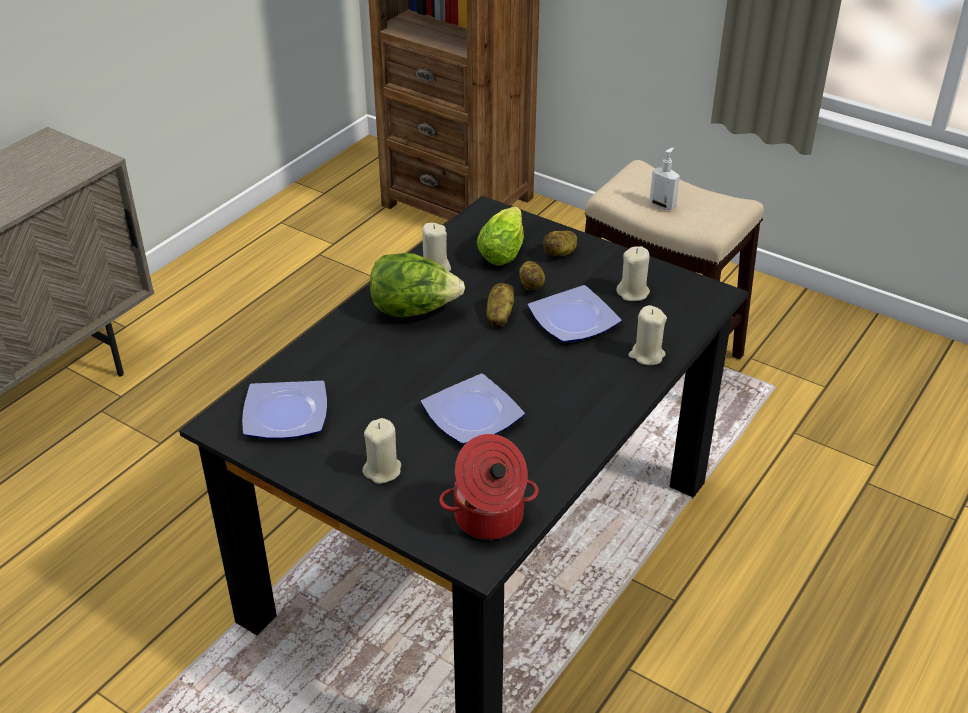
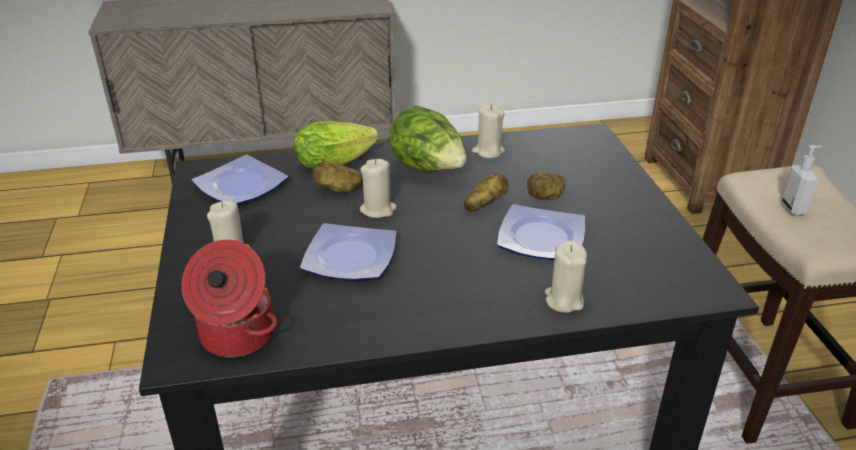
camera: 45 degrees right, 5 degrees down
lettuce [477,207,524,266] -> lettuce moved to [294,121,378,169]
potato [543,231,577,256] -> potato moved to [312,161,363,192]
beige candle [617,246,650,301] -> beige candle moved to [360,159,397,218]

